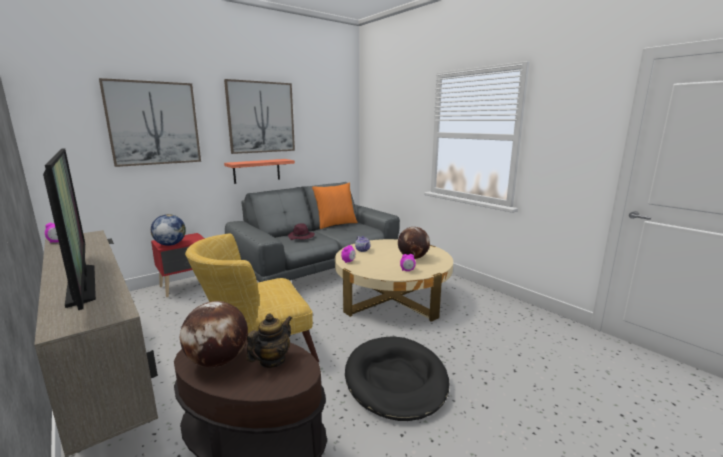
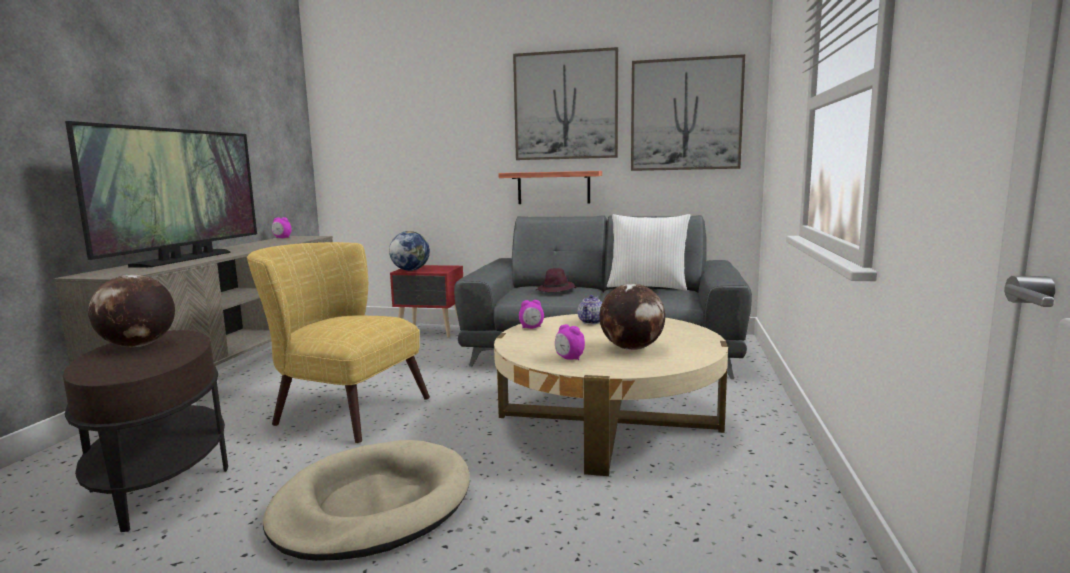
camera: 50 degrees right, 5 degrees down
picture [99,78,201,167] -> picture moved to [631,54,745,171]
teapot [246,314,292,368] -> none
orange pillow [312,183,358,229] -> white pillow [607,214,690,291]
black dog bed [345,336,449,421] -> beige dog bed [263,440,470,561]

